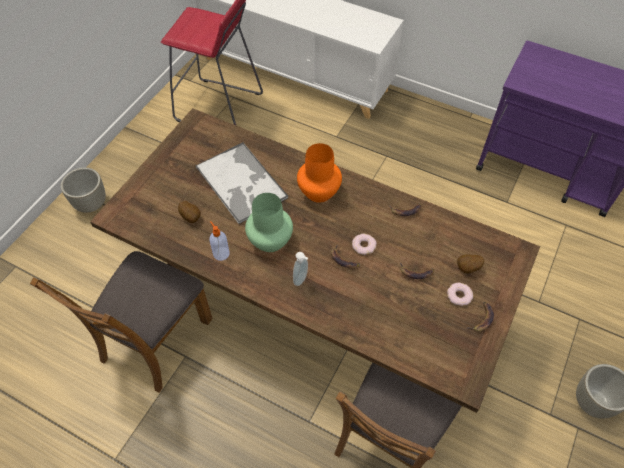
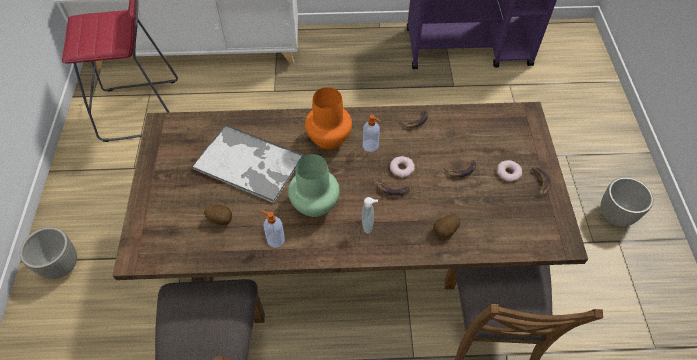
camera: 30 degrees left, 0 degrees up
potato [457,254,484,273] -> potato moved to [433,214,460,238]
none -> soap dispenser [363,115,381,152]

